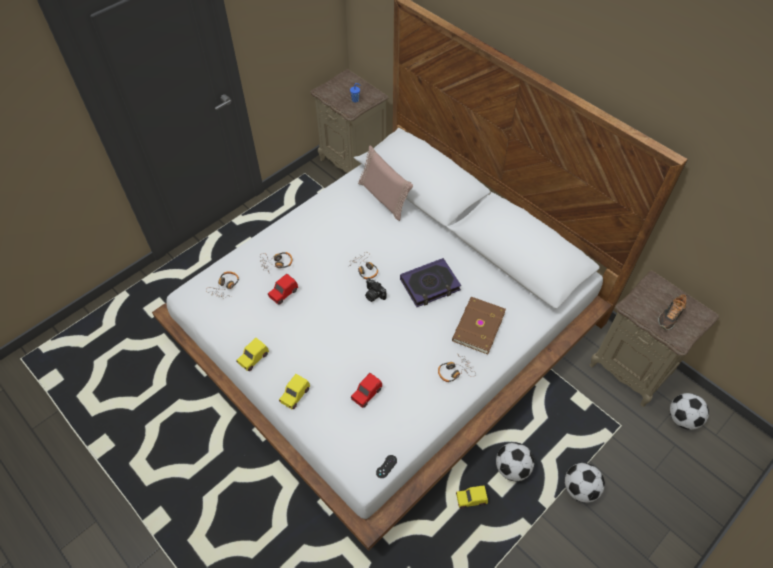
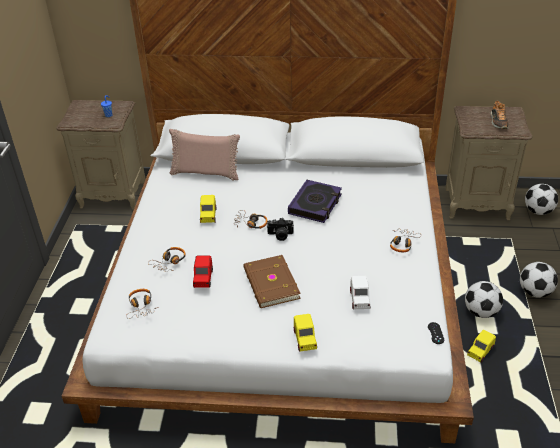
camera: 40 degrees left, 15 degrees down
yellow toy car [236,338,269,371] -> yellow toy car moved to [200,195,216,223]
red toy car [351,373,382,408] -> white toy car [350,276,370,310]
brown book [452,297,506,354] -> brown book moved to [243,255,301,308]

